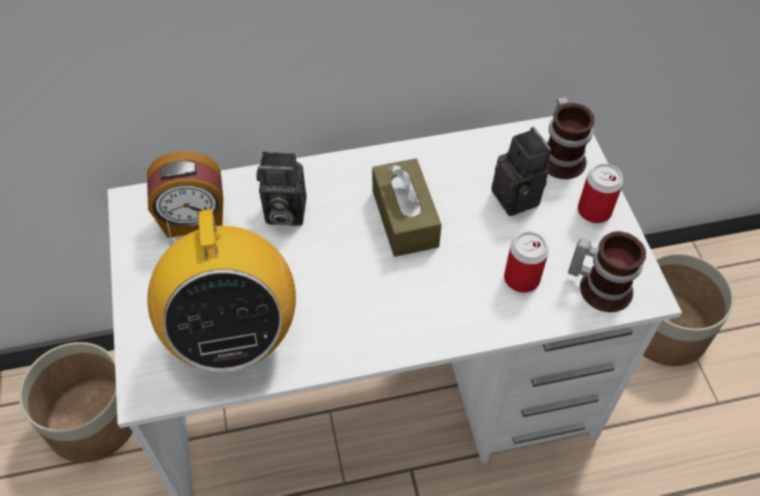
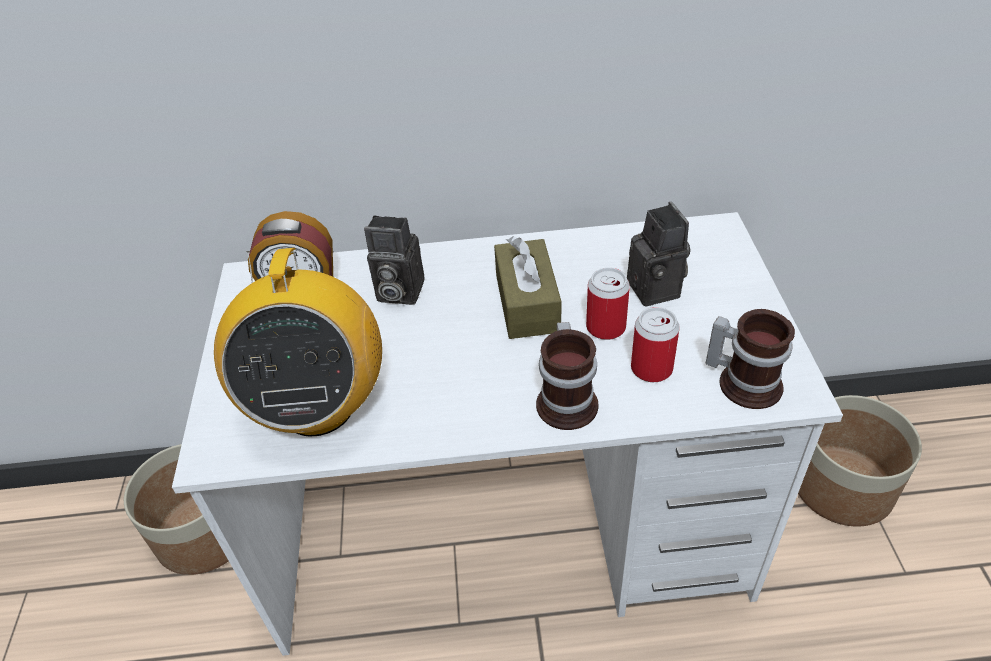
camera: 10 degrees right, 10 degrees down
mug [547,97,595,179] -> mug moved to [536,322,598,430]
can [578,163,623,223] -> can moved to [586,268,630,340]

